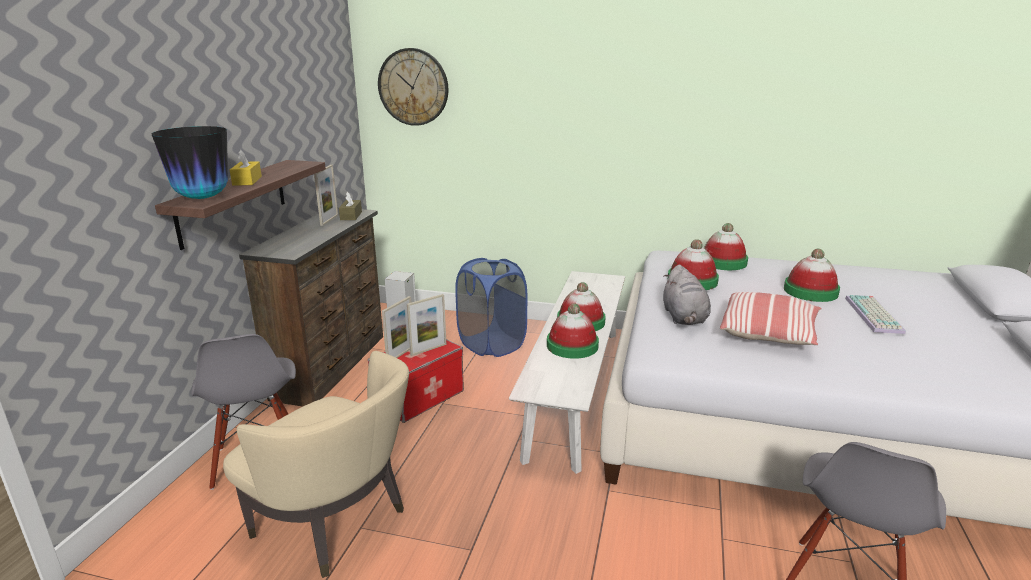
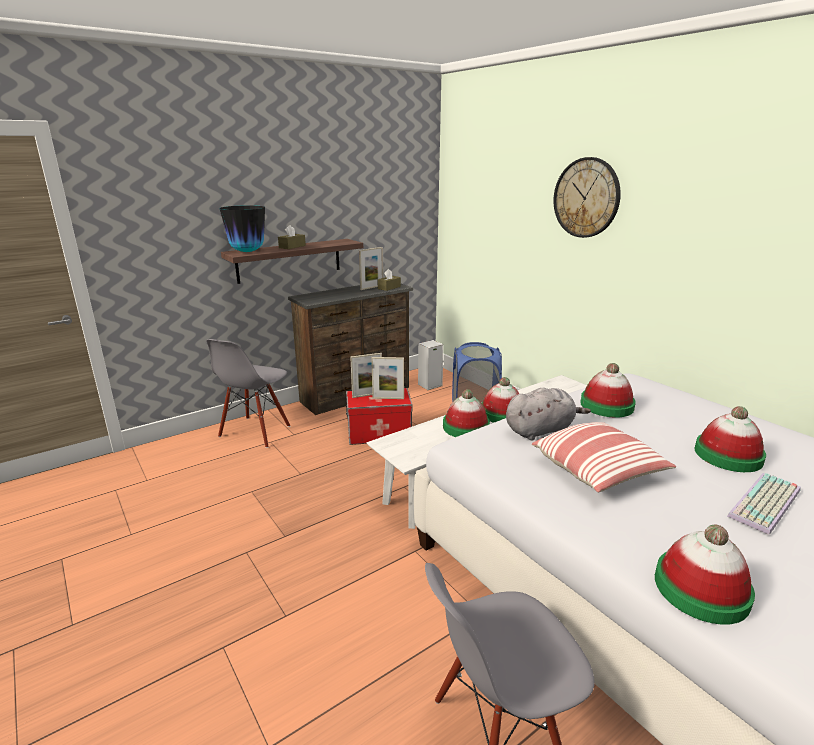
camera: 40 degrees right, 0 degrees up
beige armchair [223,351,409,578] -> none
yellow tissue box [230,150,262,186] -> brown tissue box [278,225,306,249]
wall clock [378,48,448,126] -> wall clock moved to [554,157,621,238]
grey plush toy [663,265,711,325] -> grey plush toy turned 150 degrees counterclockwise [506,388,591,441]
hat [704,223,748,270] -> hat moved to [655,525,755,625]

